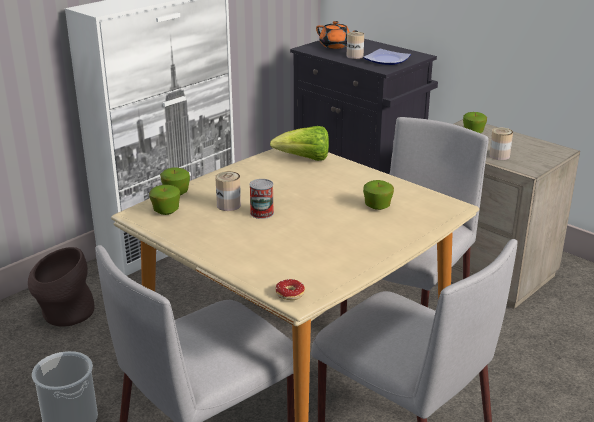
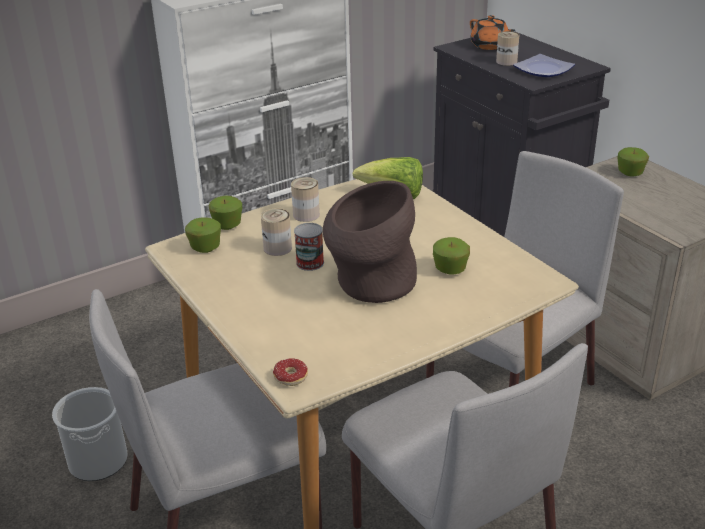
camera: 15 degrees right, 5 degrees up
brown vase [28,247,95,326] -> brown vase moved to [323,181,417,303]
can [489,128,513,160] -> can moved to [291,177,320,222]

